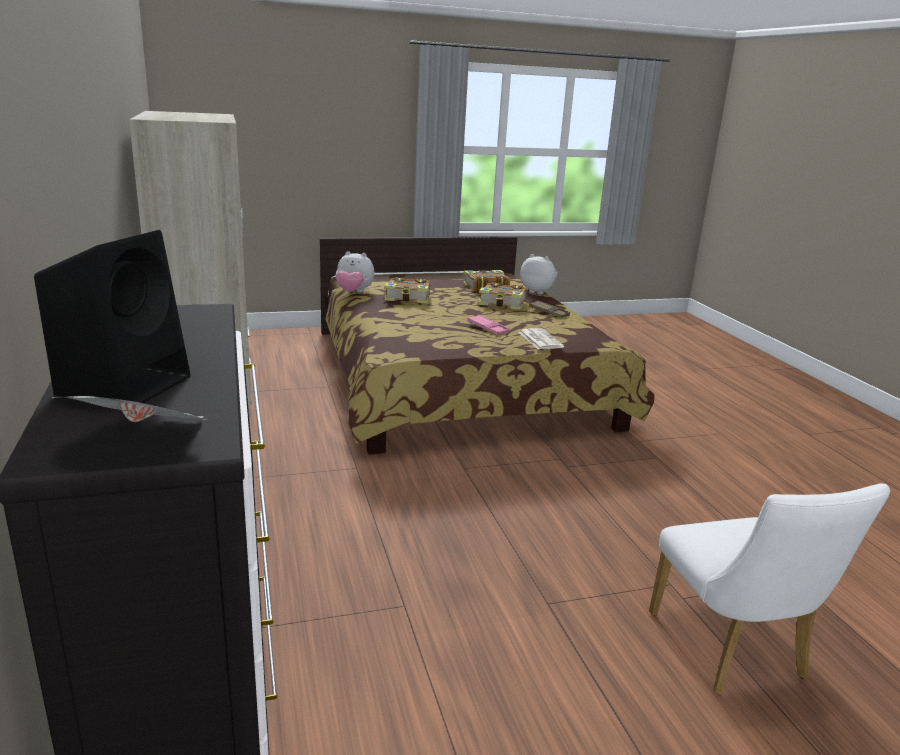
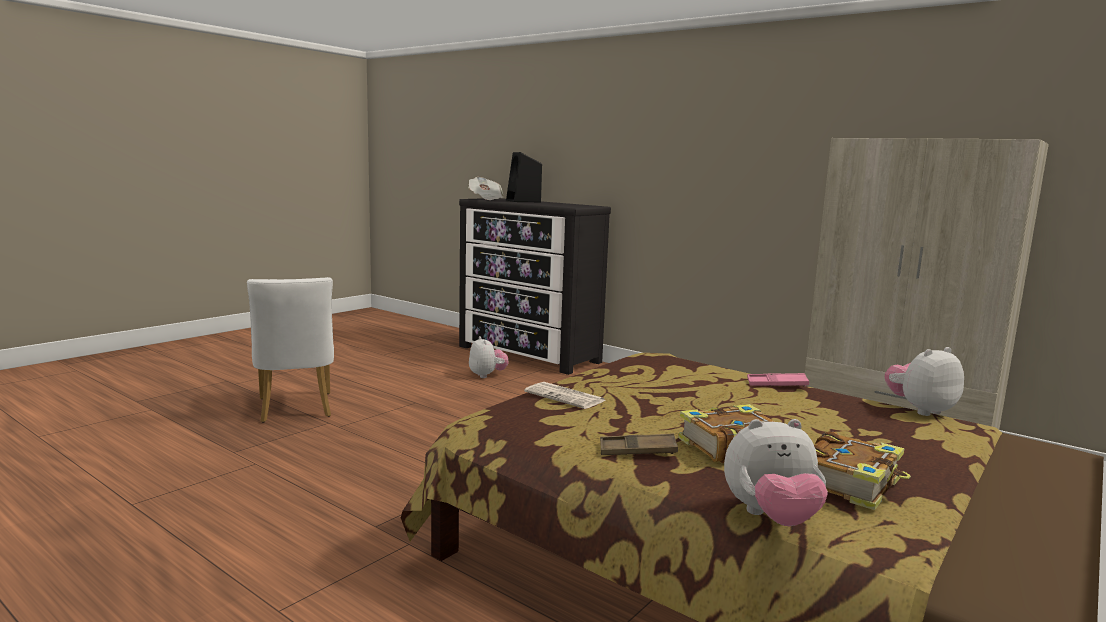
camera: 145 degrees right, 10 degrees down
book [384,277,430,303] -> none
pink tray [467,315,510,335] -> pink tray moved to [747,373,809,387]
white chair [649,483,890,694] -> white chair turned 150 degrees counterclockwise [247,277,334,422]
none -> plush toy [469,336,509,378]

